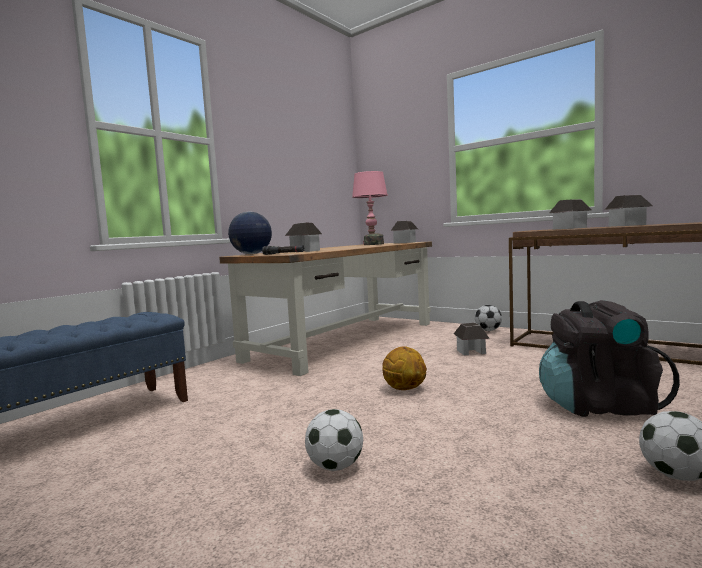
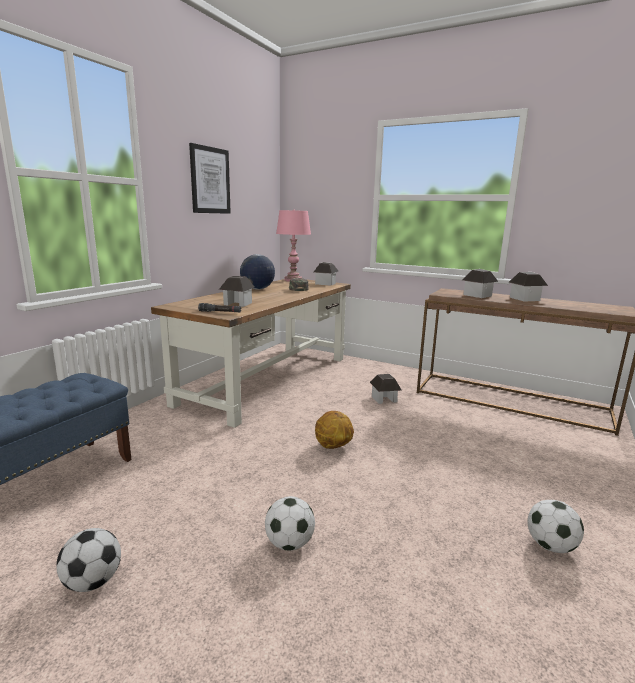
camera: 10 degrees left, 10 degrees up
globe [228,212,272,254] -> globe moved to [240,254,275,290]
football [475,305,502,331] -> football moved to [57,528,121,592]
black backpack [539,300,680,417] -> none
none -> picture [189,143,231,214]

